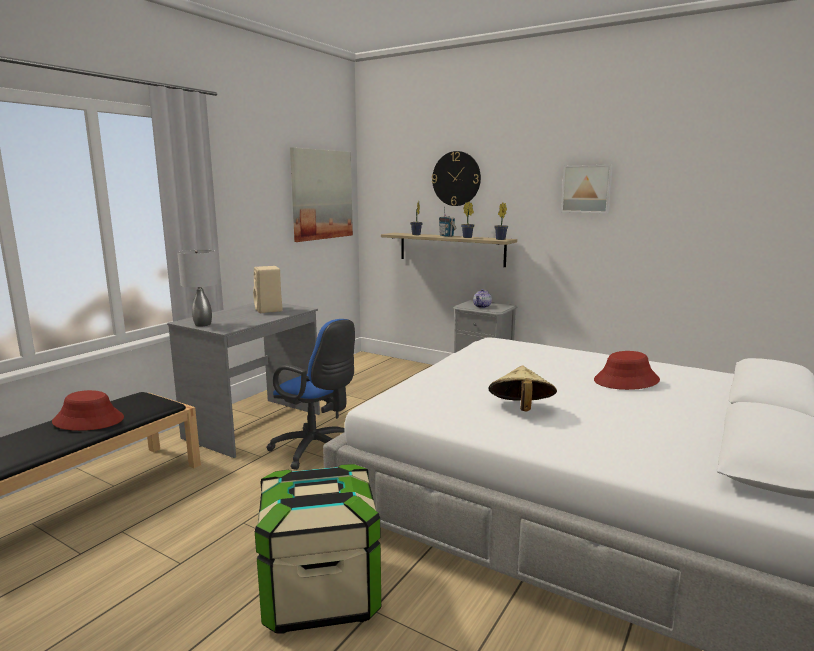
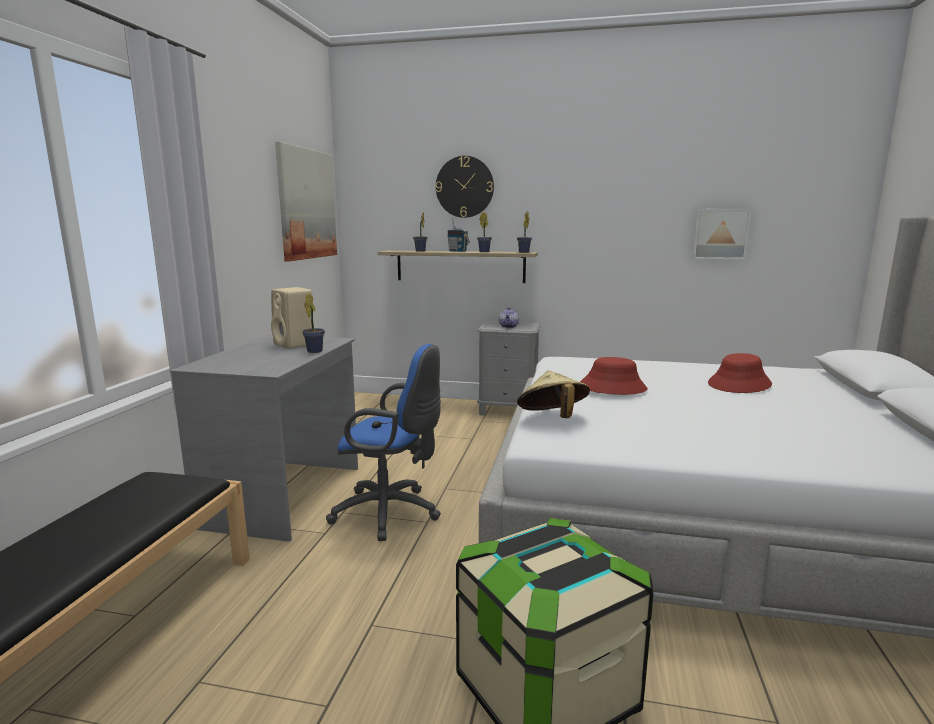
camera: 20 degrees left, 0 degrees up
red hat [52,390,124,431] -> red hat moved to [580,357,647,395]
grey table lamp [177,250,218,326] -> none
beige hat [488,366,557,412] -> beige hat moved to [517,370,590,418]
picture [561,165,613,213] -> picture moved to [692,209,751,260]
none -> potted plant [302,293,325,353]

